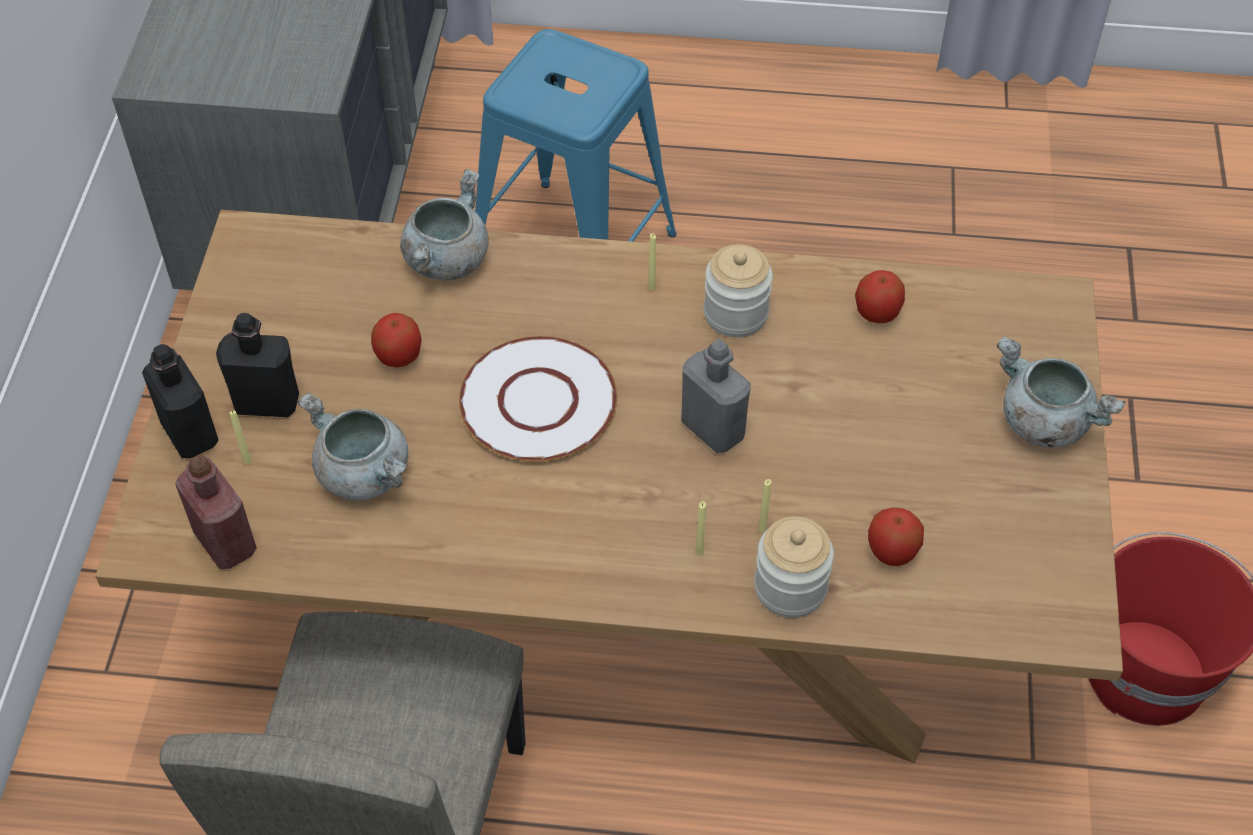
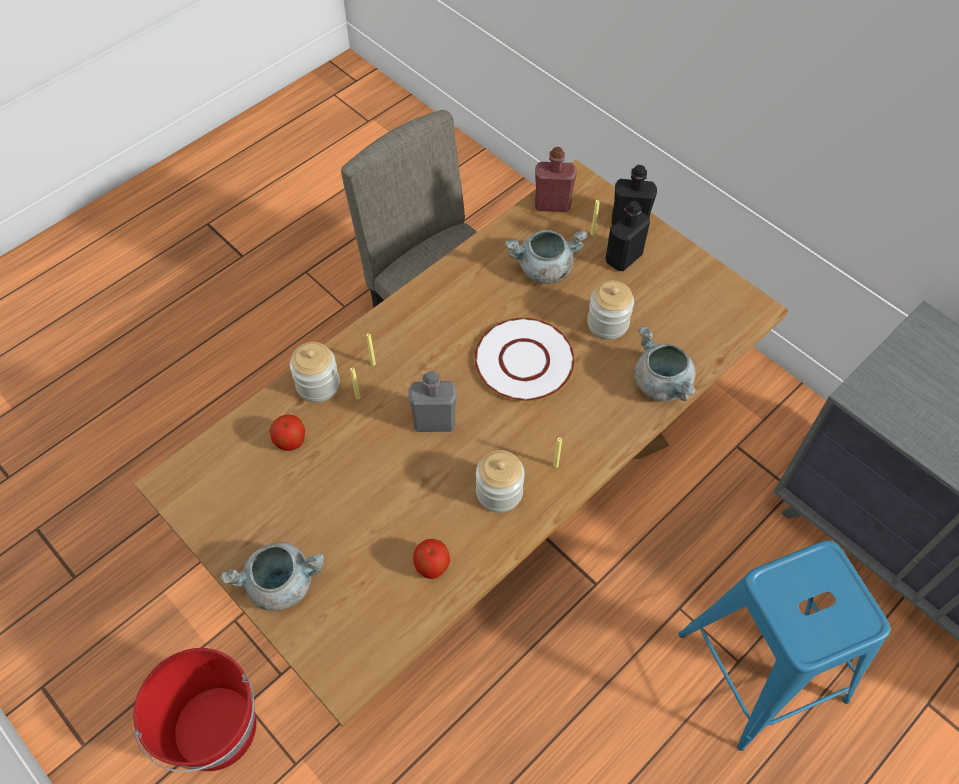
camera: 130 degrees right, 5 degrees up
apple [371,313,422,368] -> jar [587,280,634,340]

